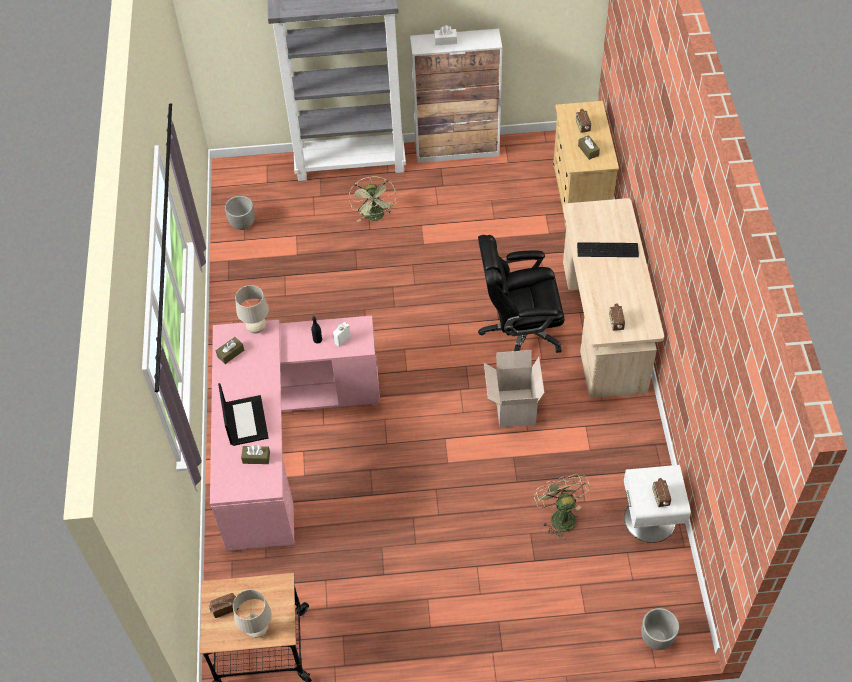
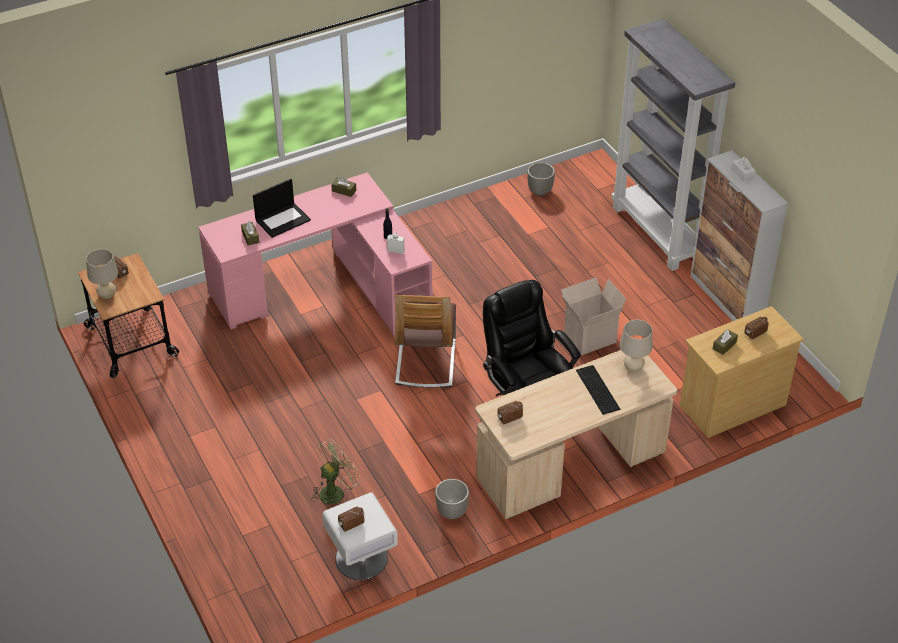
camera: 65 degrees right, 10 degrees down
beige table lamp [235,285,269,334] -> beige table lamp moved to [620,320,652,372]
green fan [349,176,396,222] -> none
cardboard box [484,350,544,427] -> cardboard box moved to [561,277,626,355]
planter [641,608,679,650] -> planter moved to [435,479,469,519]
none -> chair [394,295,456,388]

